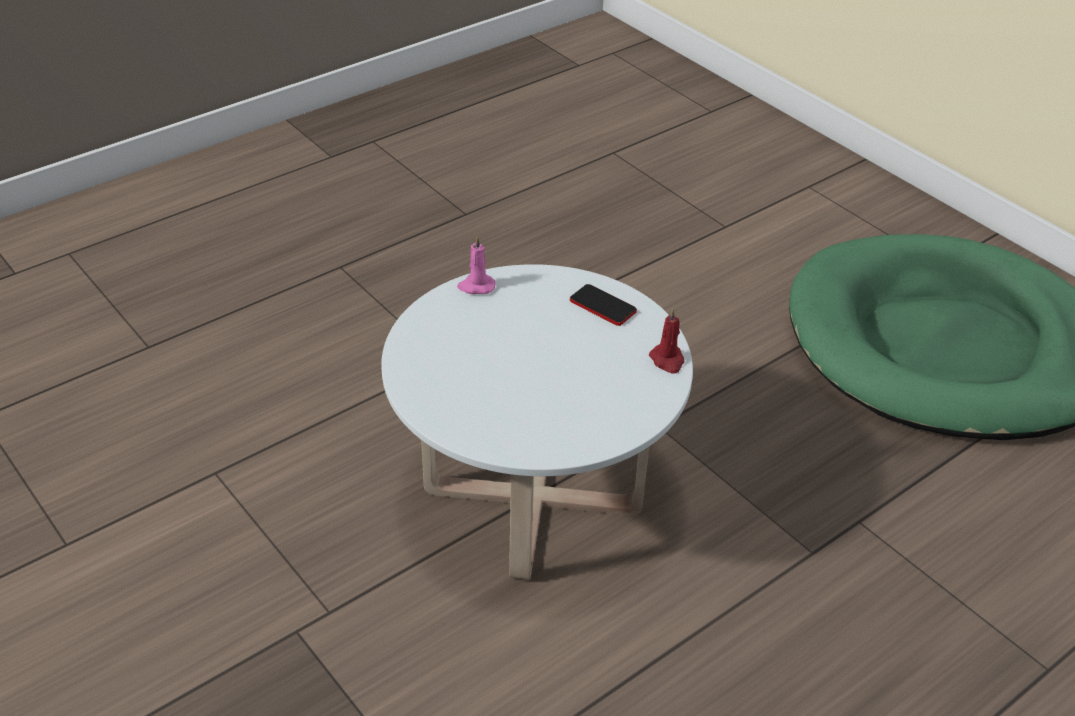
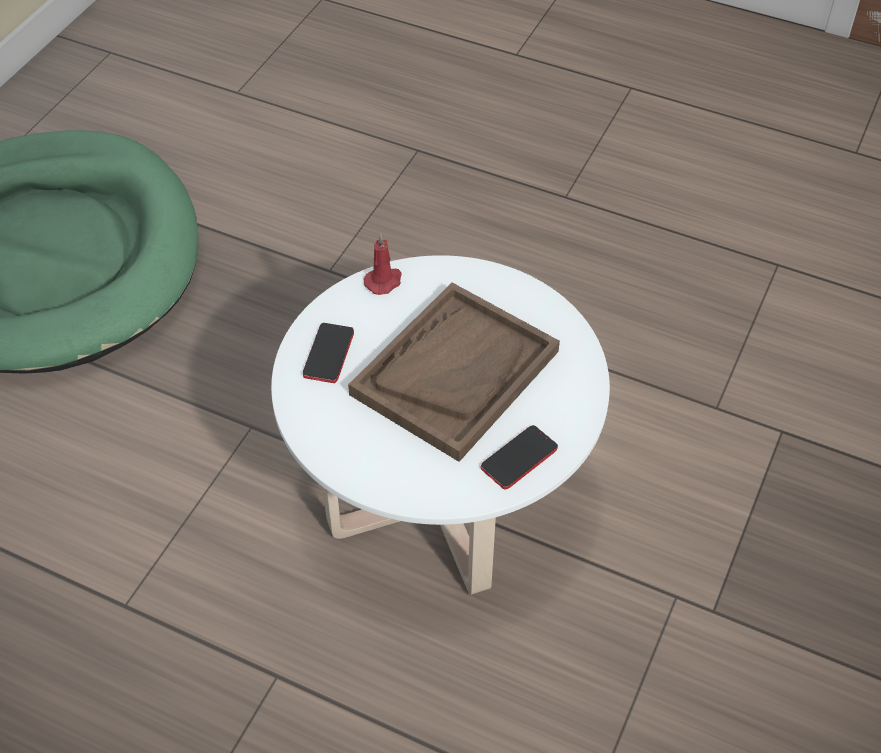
camera: 115 degrees left, 10 degrees up
pink candle [457,236,495,294] -> none
none -> brown tray [348,282,560,462]
none -> phone [481,425,558,490]

